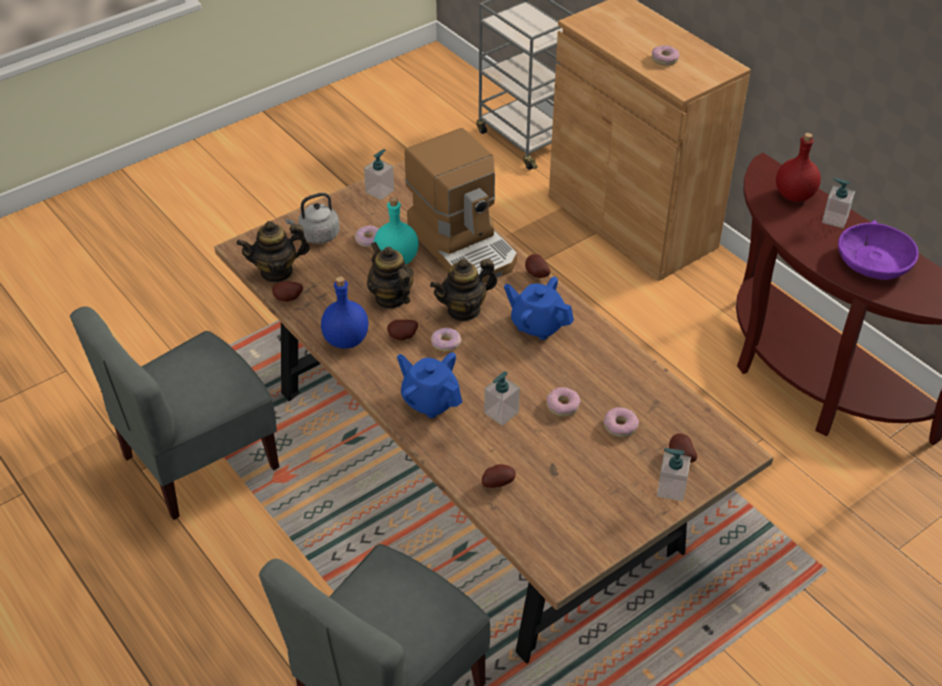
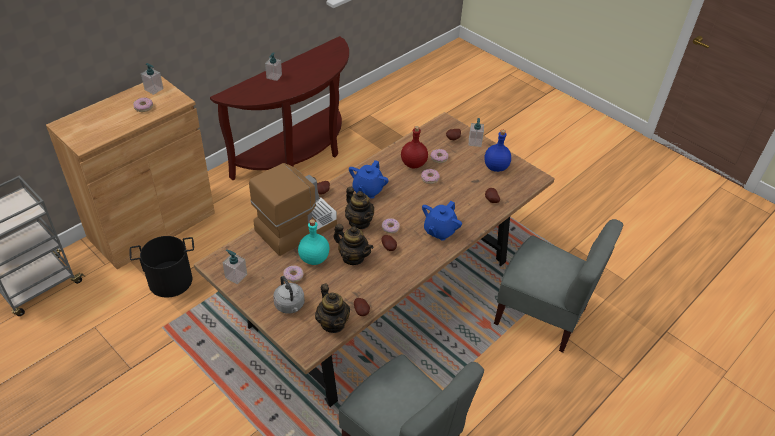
camera: 100 degrees left, 0 degrees up
blue bottle [321,276,368,349] -> blue bottle moved to [485,130,511,172]
teapot [367,242,414,309] -> teapot turned 105 degrees counterclockwise [334,224,373,265]
soap dispenser [484,371,520,426] -> soap dispenser moved to [141,63,164,95]
red bottle [776,133,821,202] -> red bottle moved to [401,126,428,169]
purple bowl [838,220,919,280] -> none
none -> black bucket [129,236,194,298]

